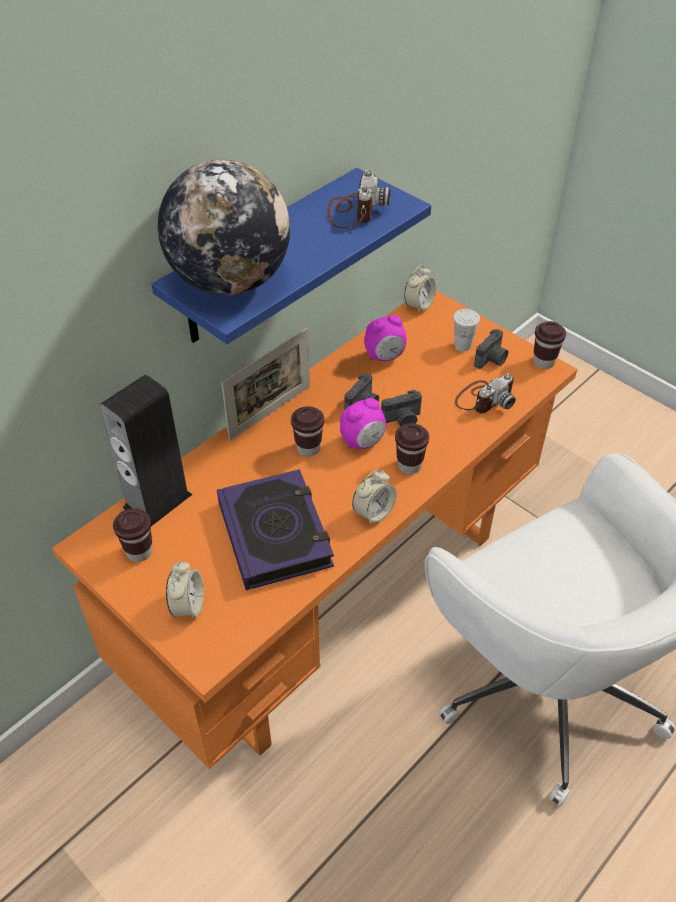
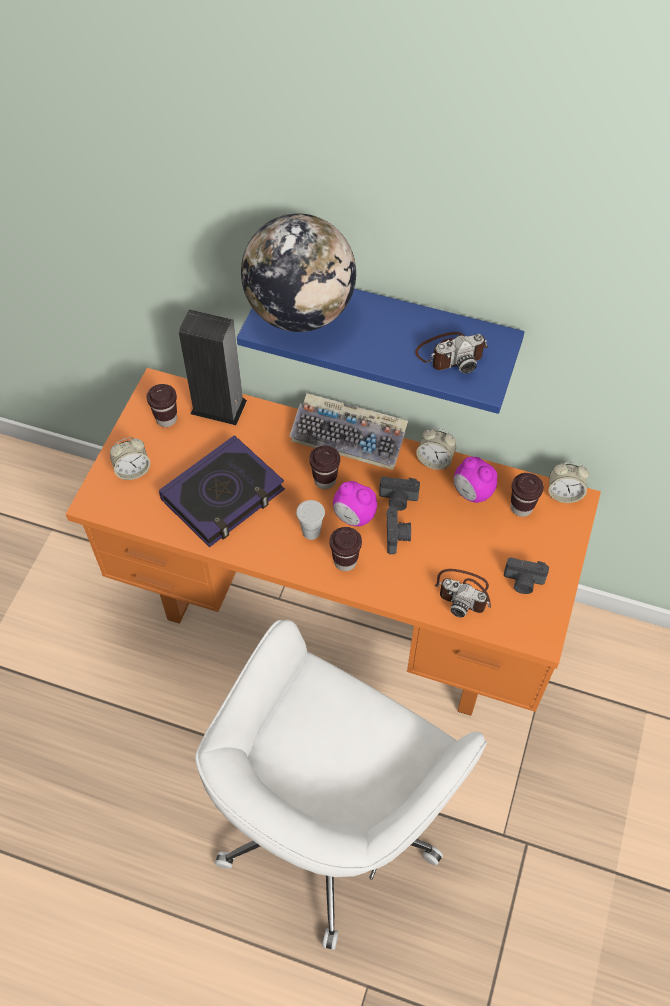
camera: 65 degrees right, 10 degrees up
picture frame [221,328,310,441] -> keyboard [289,393,408,470]
alarm clock [352,469,397,526] -> alarm clock moved to [416,428,456,470]
camera [381,390,422,426] -> camera turned 135 degrees counterclockwise [386,507,411,554]
white cup [453,309,480,352] -> white cup moved to [296,500,325,540]
brown cup [533,321,566,369] -> brown cup moved to [511,473,544,517]

